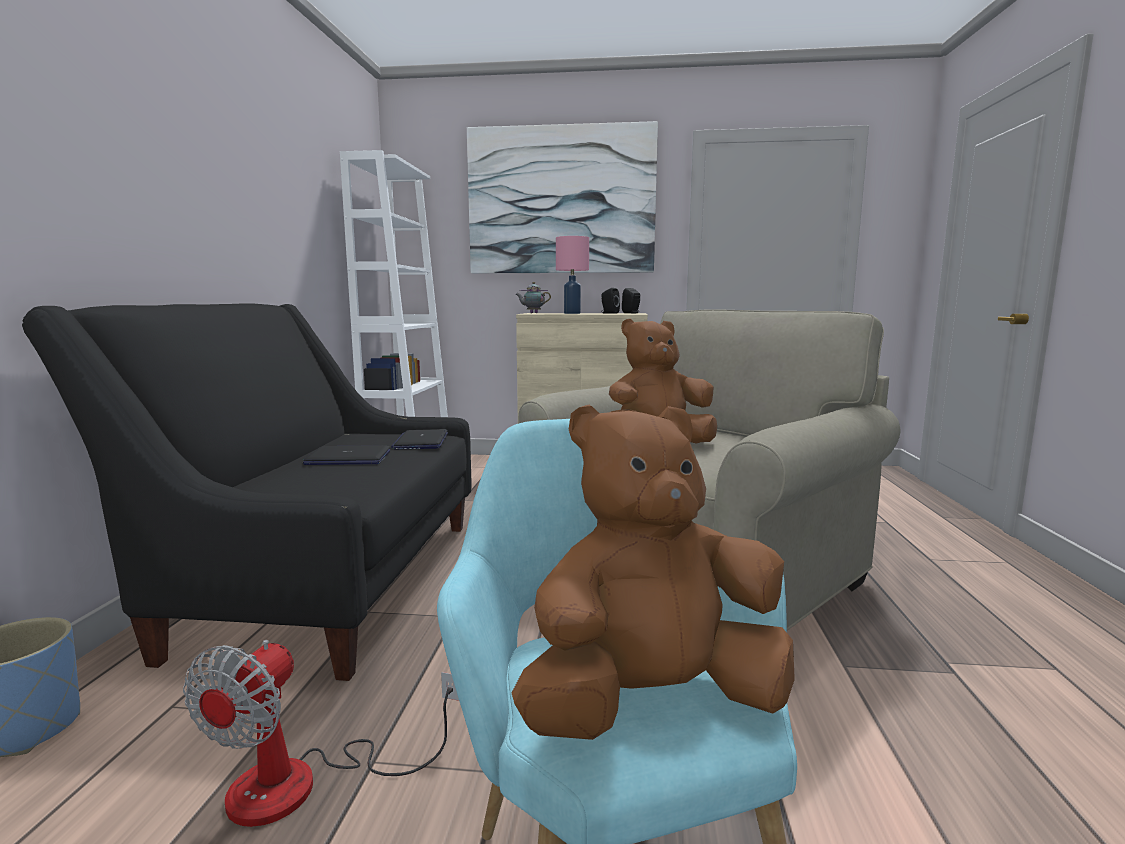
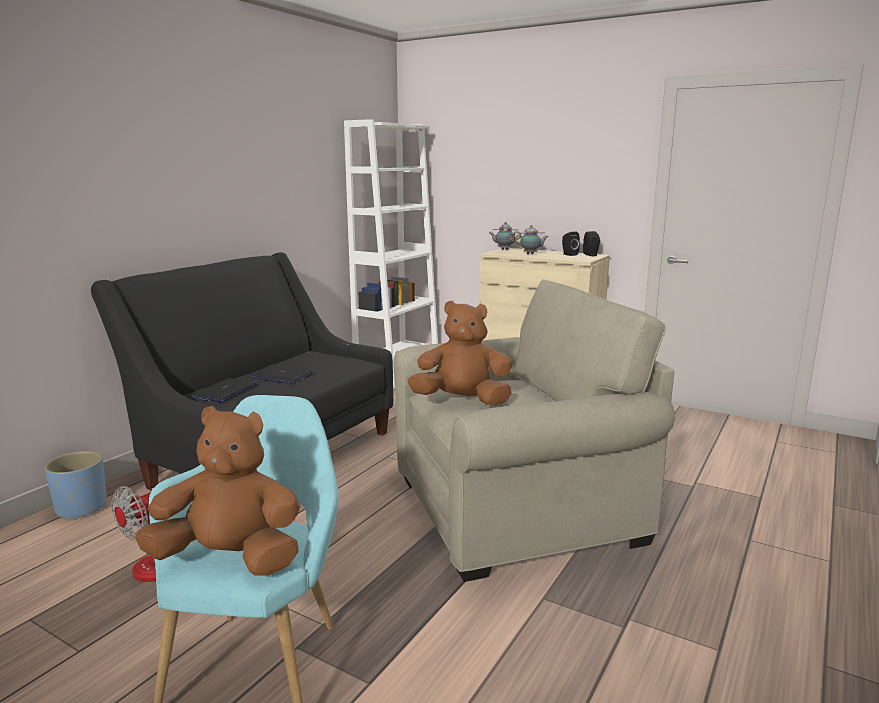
camera: 25 degrees right, 5 degrees up
laptop [391,429,448,449] -> laptop moved to [191,378,257,402]
picture [467,121,658,274] -> none
pink table lamp [556,236,589,314] -> teapot [515,225,548,254]

